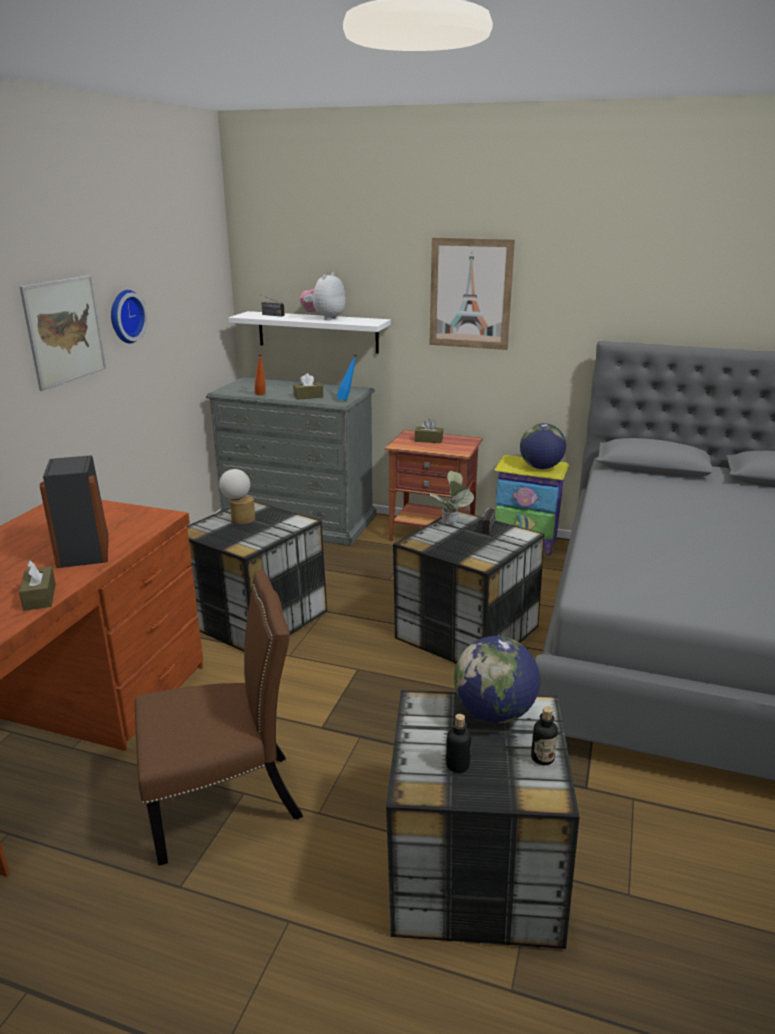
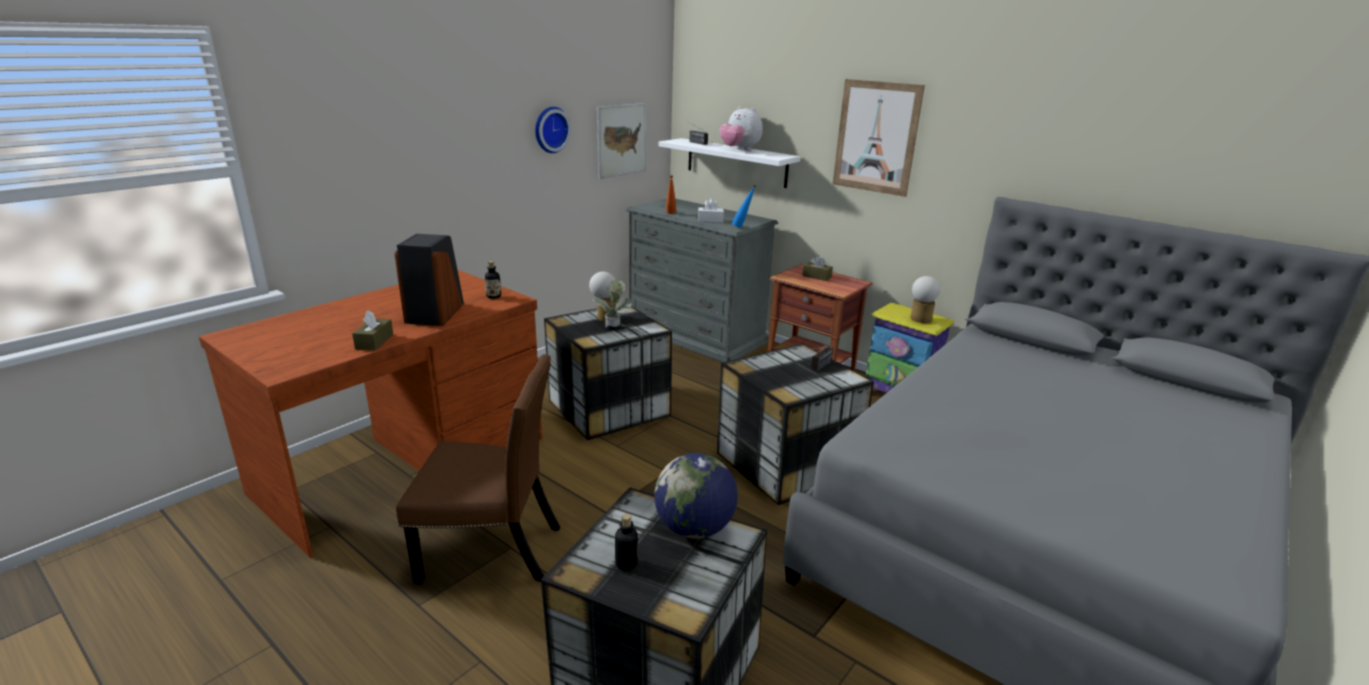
camera: 20 degrees right, 0 degrees up
picture [20,275,107,391] -> picture moved to [597,103,646,179]
brown tissue box [293,373,323,400] -> white tissue box [698,199,724,222]
plush toy [300,272,346,320] -> plush toy turned 90 degrees counterclockwise [720,106,763,151]
potted plant [430,471,474,525] -> potted plant moved to [592,279,632,327]
globe [520,423,566,469] -> table lamp [910,276,940,323]
bottle [531,707,558,765] -> bottle moved to [485,261,501,299]

